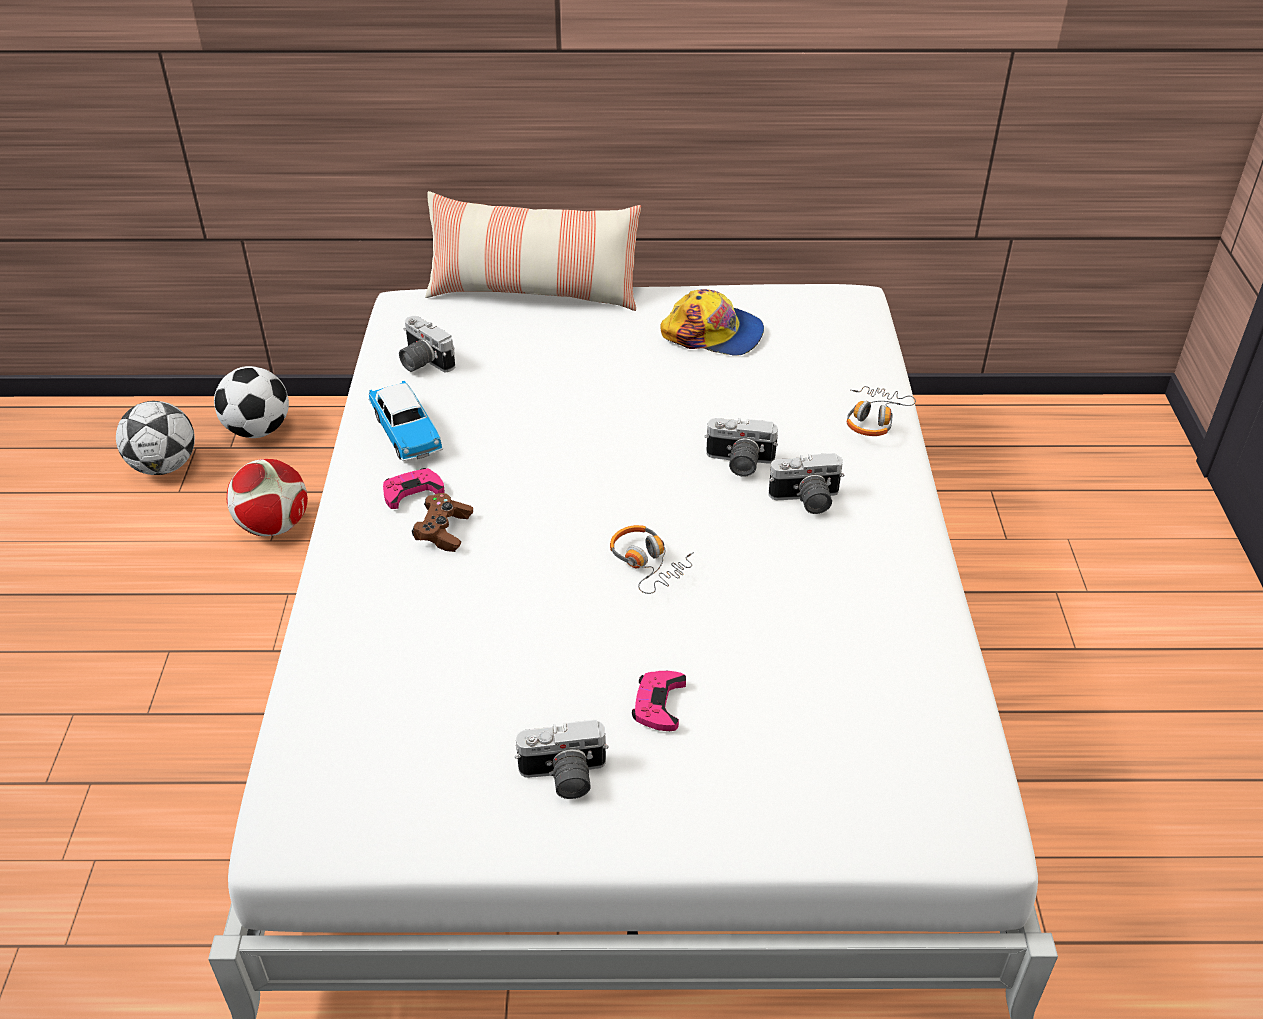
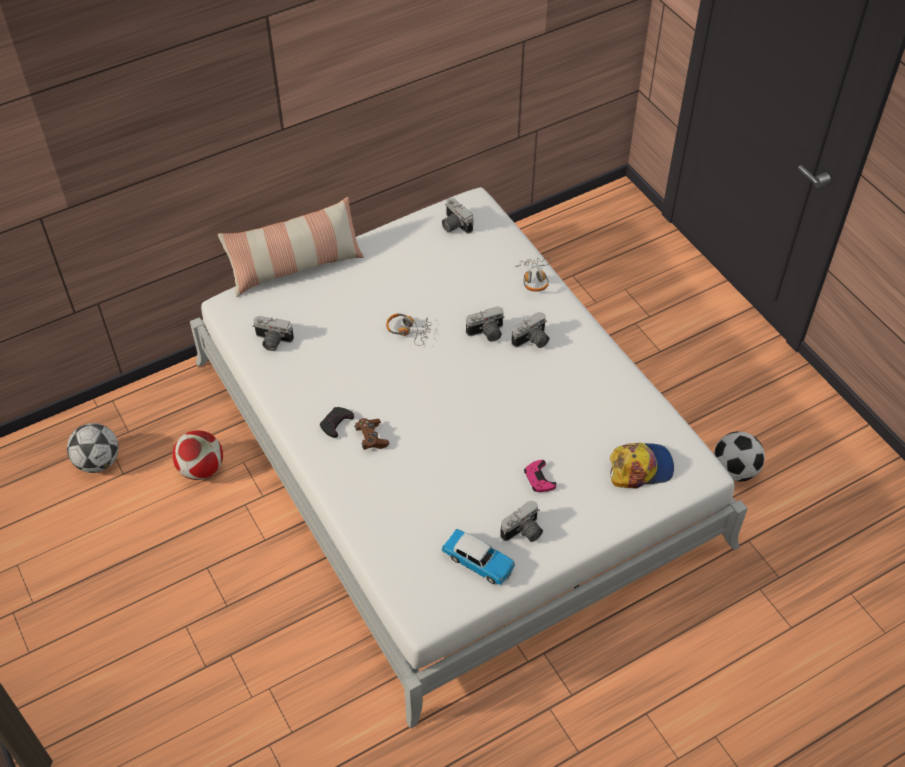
camera: 30 degrees left, 10 degrees up
football [214,366,289,438] -> football moved to [714,432,765,481]
toy car [369,381,443,461] -> toy car moved to [441,528,515,586]
pink game controller [383,468,445,509] -> black game controller [320,407,354,438]
headphones [610,525,694,594] -> headphones moved to [386,313,432,346]
cap [660,289,764,356] -> cap moved to [610,443,674,488]
none -> camera [442,198,474,234]

